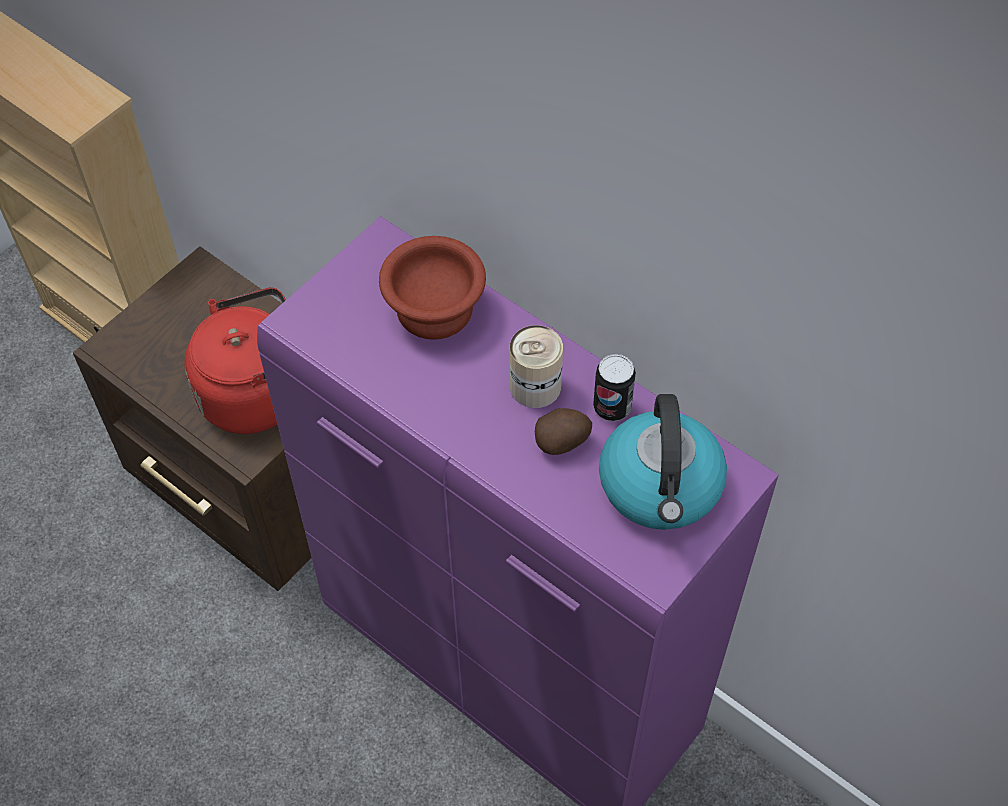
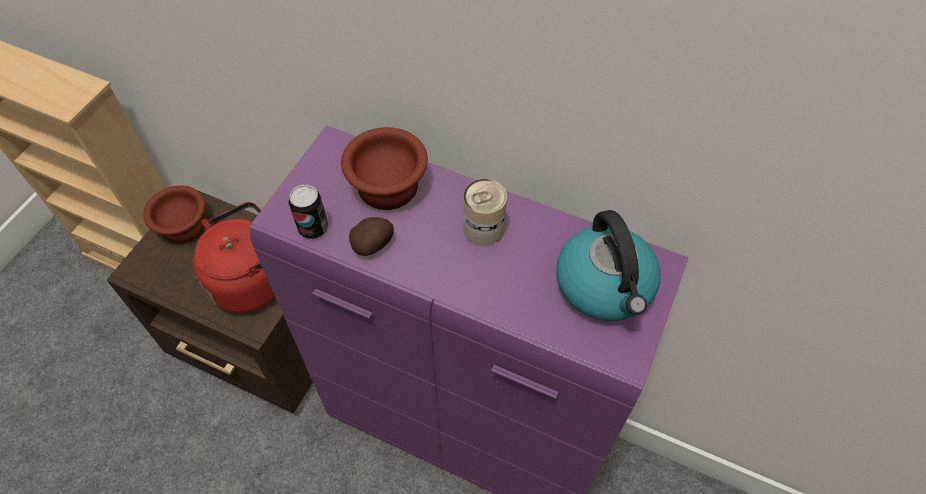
camera: 15 degrees left, 0 degrees up
potato [535,408,592,455] -> potato moved to [349,217,394,256]
can [593,354,636,421] -> can moved to [289,184,328,239]
none -> brown bowl [143,185,205,244]

